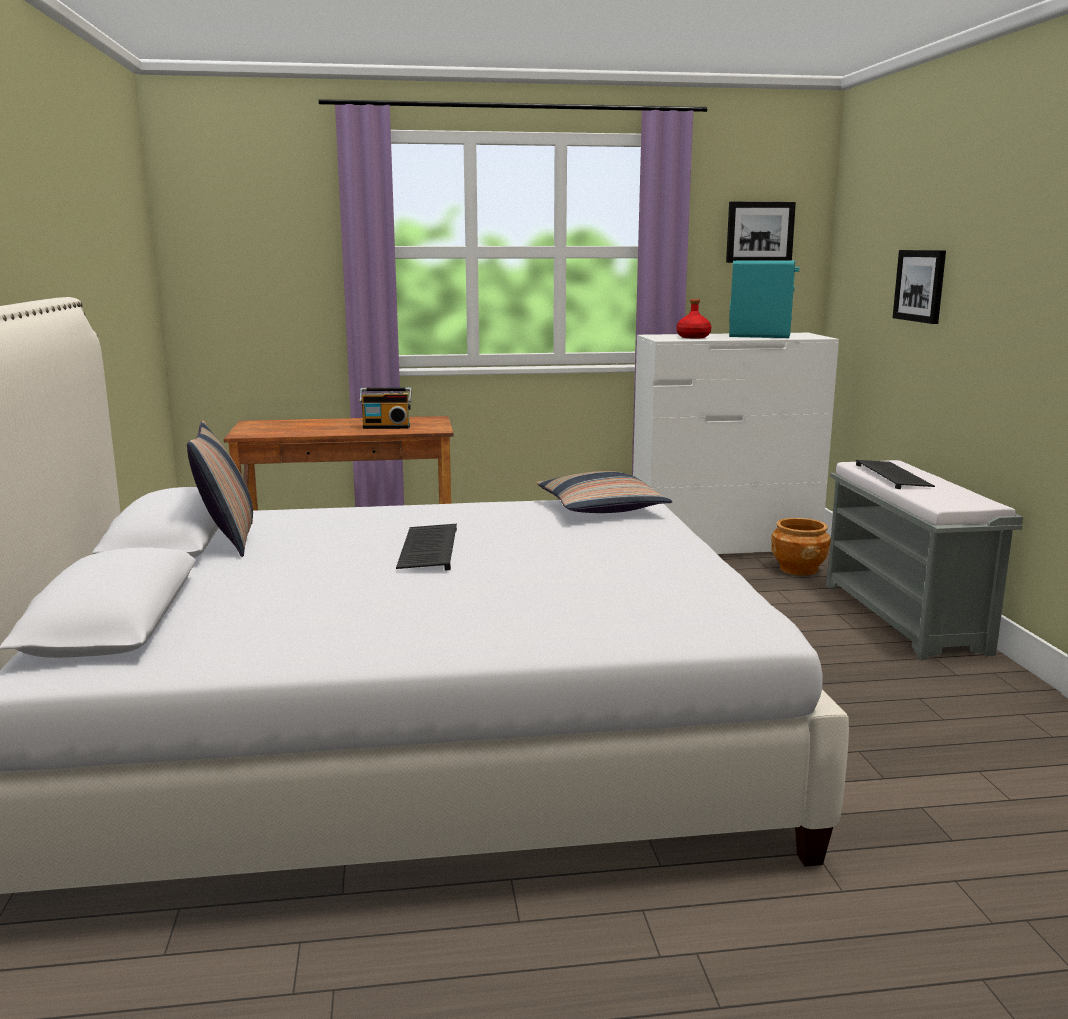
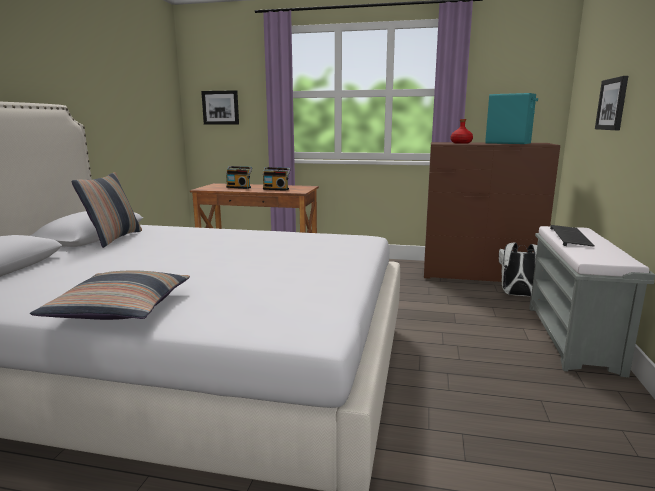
camera: 20 degrees right, 0 degrees up
keyboard [396,524,457,571] -> none
pillow [536,471,672,513] -> pillow moved to [30,270,190,320]
white dresser [633,333,839,554] -> brown dresser [424,142,560,282]
picture [726,202,796,263] -> picture moved to [201,90,239,125]
brown planter [771,518,831,575] -> white backpack [499,242,537,296]
none -> radio [226,166,253,189]

